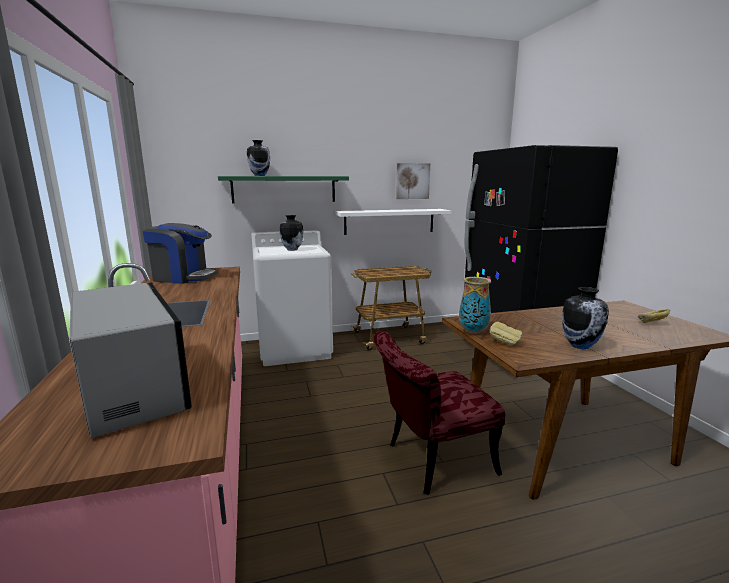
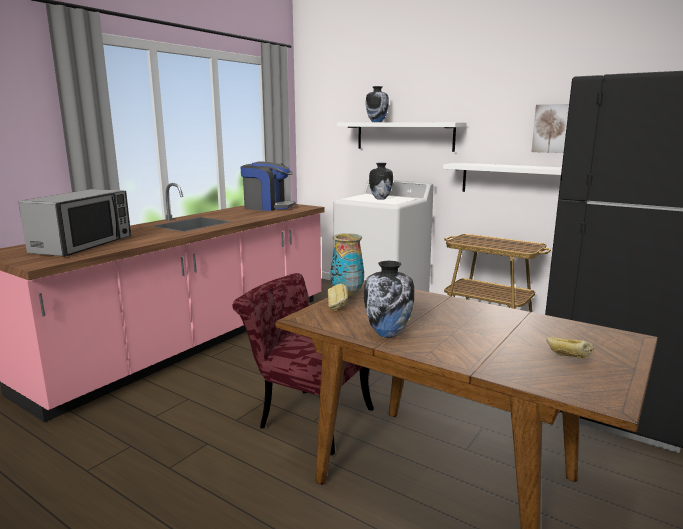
camera: 50 degrees right, 0 degrees up
coffee machine [143,223,218,284] -> coffee machine turned 45 degrees counterclockwise [240,162,296,211]
green shelf [218,176,349,203] -> white shelf [337,122,467,152]

